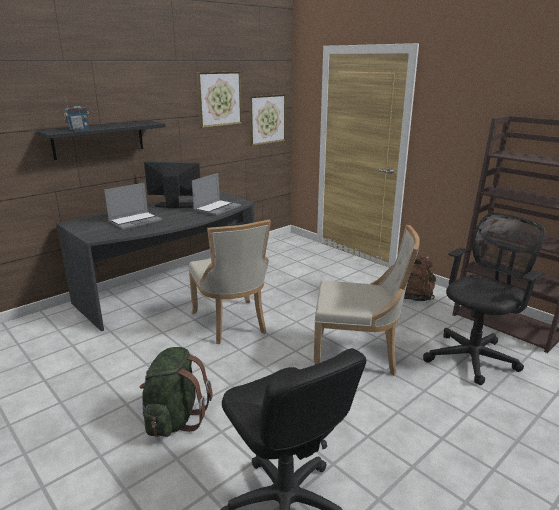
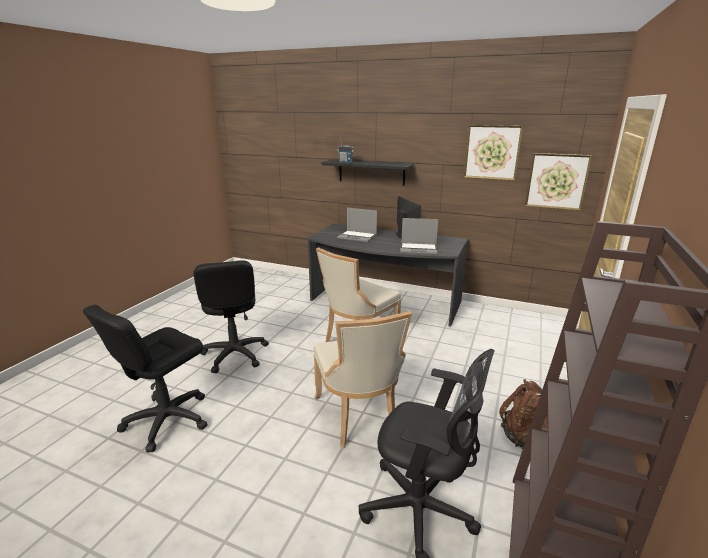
camera: 65 degrees right, 0 degrees up
green backpack [140,347,213,437] -> black office chair [193,260,269,373]

